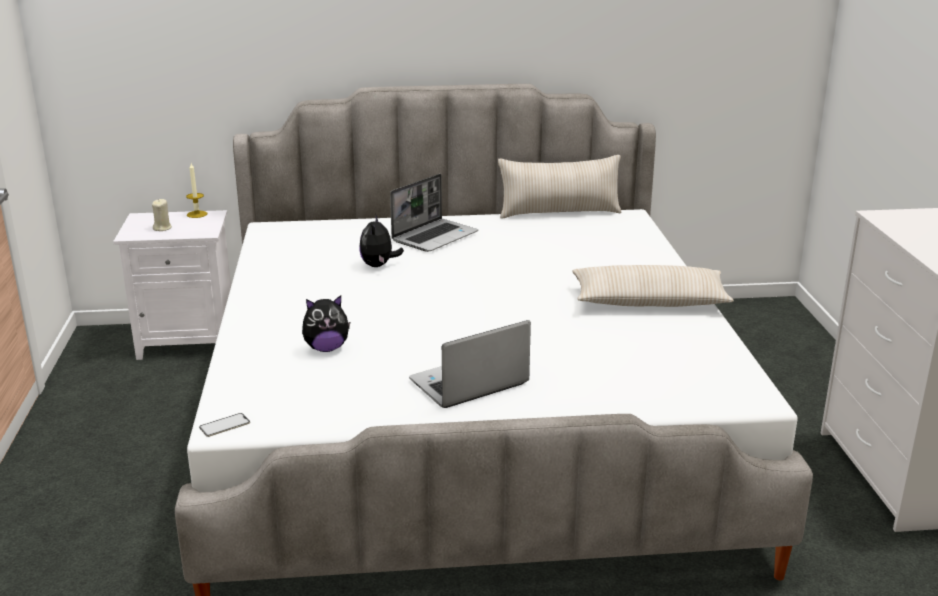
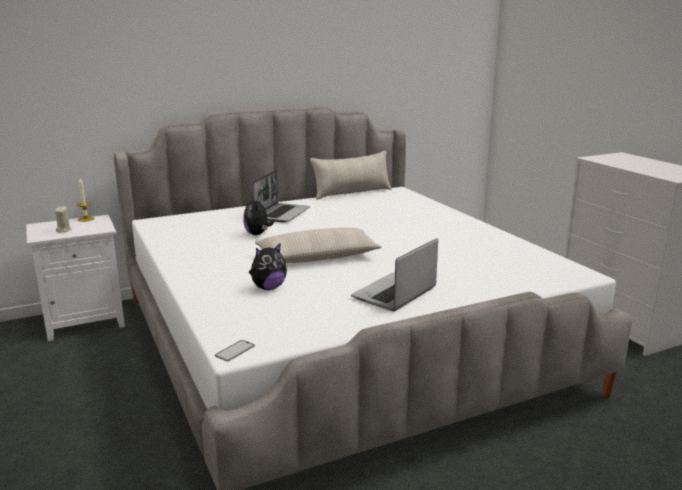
camera: 20 degrees left, 5 degrees down
beige pillow [573,265,734,307] -> beige pillow moved to [255,227,382,263]

